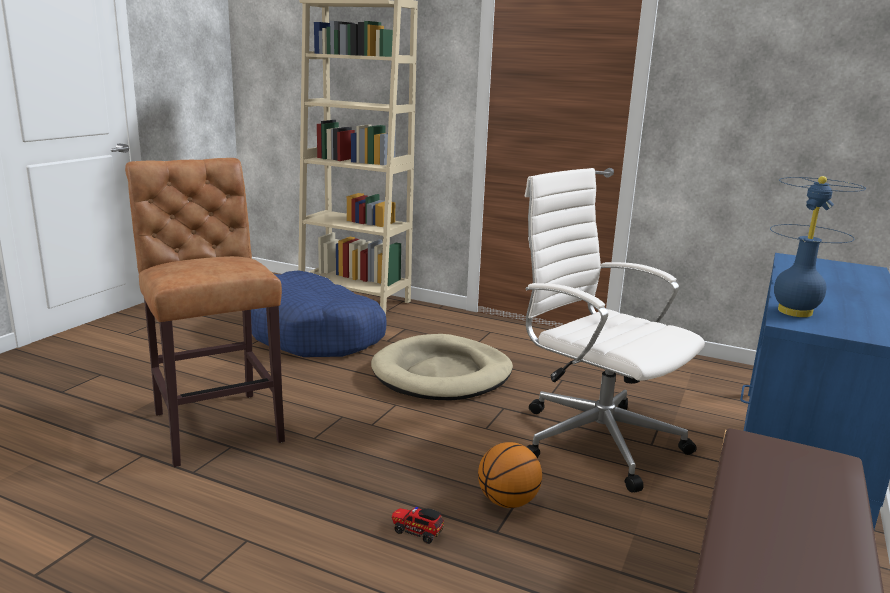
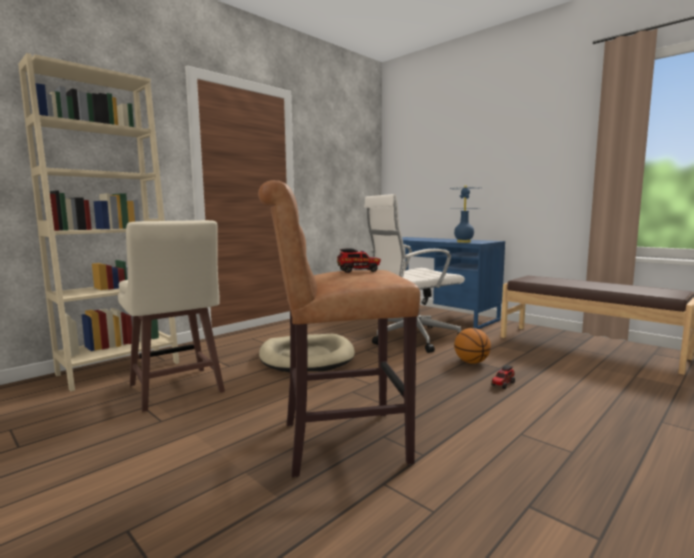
camera: 70 degrees left, 10 degrees down
blue dog bed [251,270,386,357] -> beige stool [118,220,225,412]
none -> toy truck [337,248,381,273]

